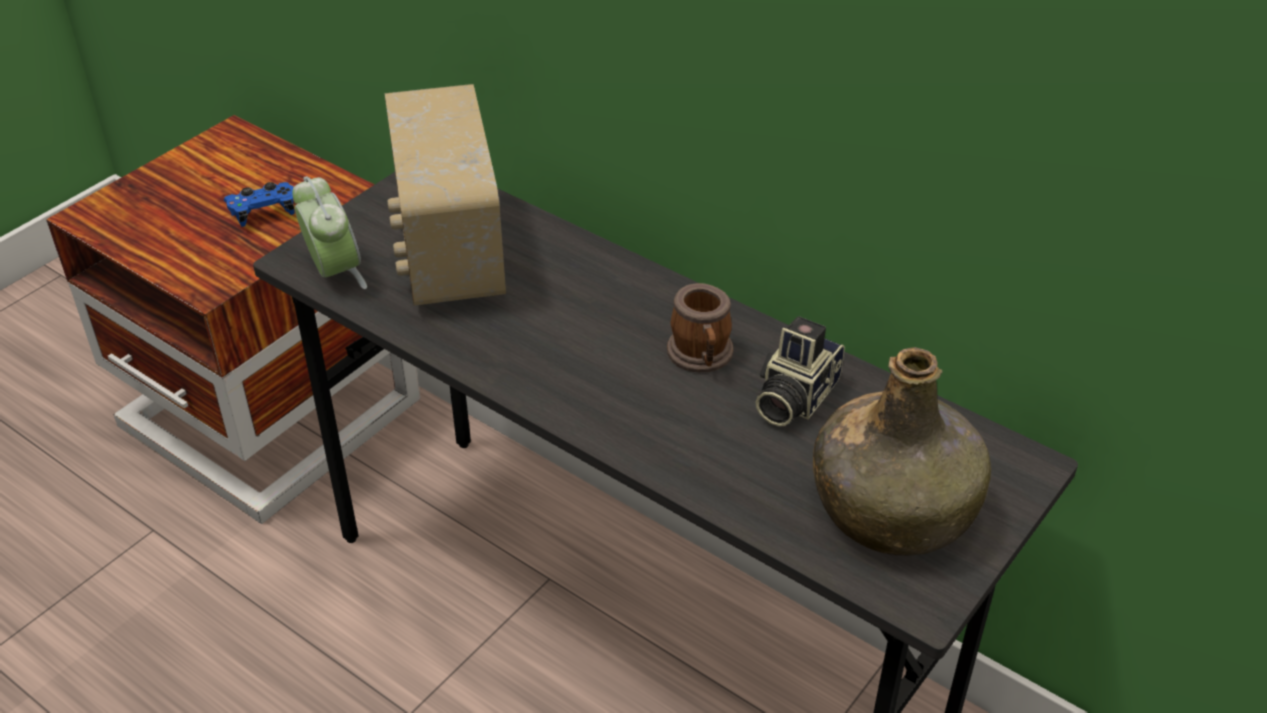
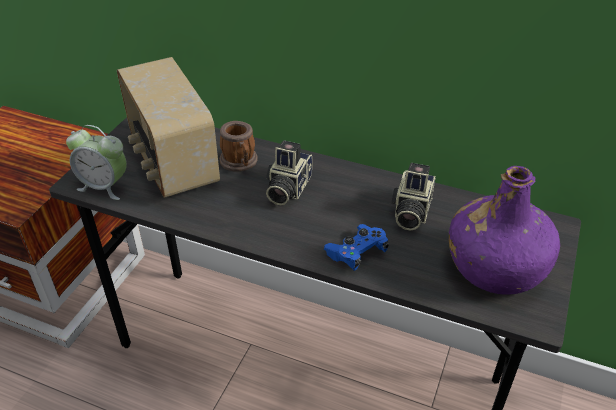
camera: 15 degrees left, 0 degrees up
blue game controller [224,182,295,227] -> blue game controller moved to [324,224,389,271]
alarm clock [292,176,367,289] -> alarm clock turned 150 degrees clockwise [66,125,127,200]
mug [667,283,733,372] -> mug moved to [220,121,258,172]
green bottle [813,347,991,556] -> purple bottle [449,166,560,295]
none -> camera [266,140,312,205]

